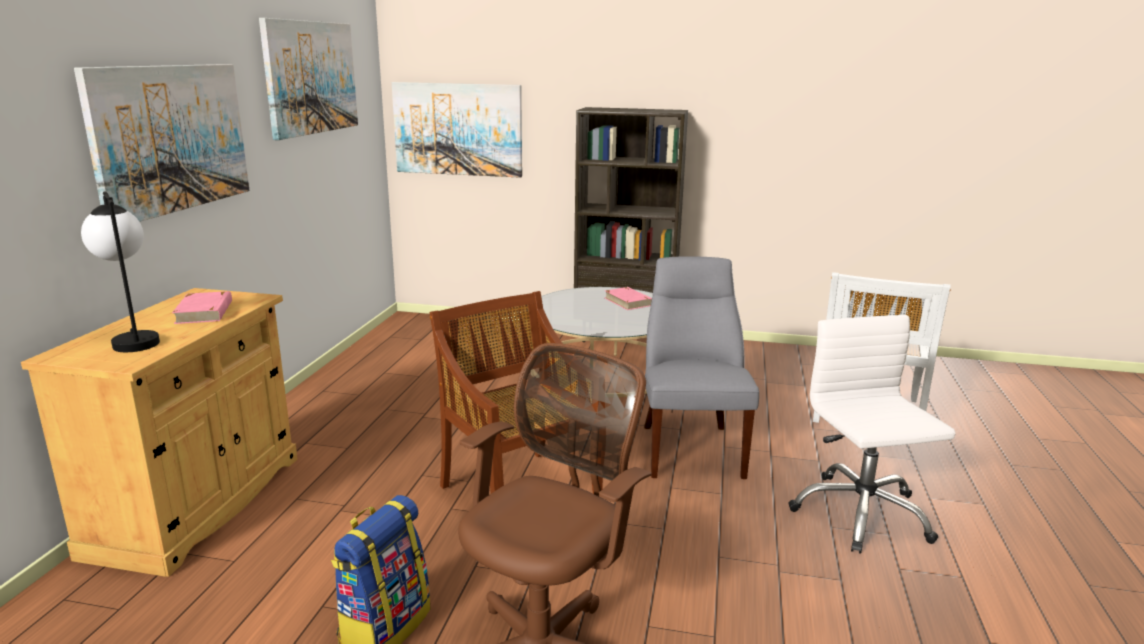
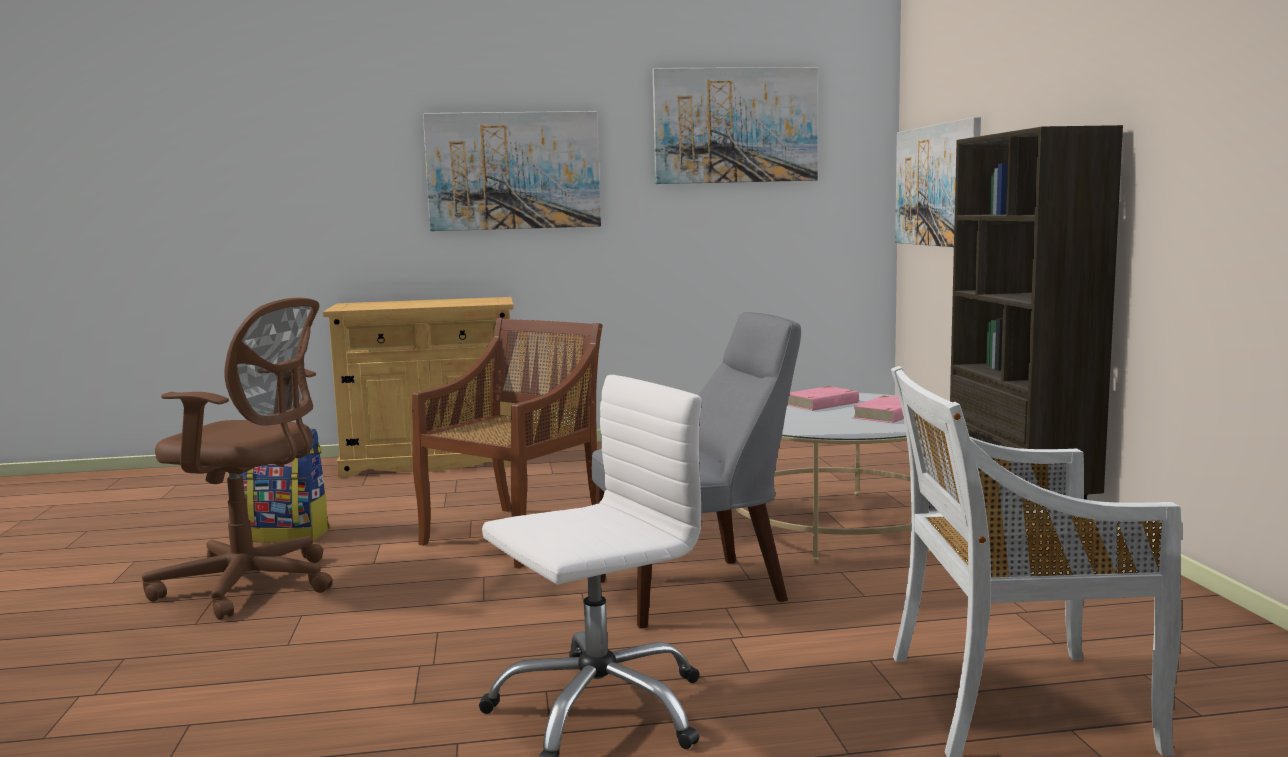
camera: 70 degrees right, 10 degrees down
table lamp [81,191,160,352] -> none
pink book [172,291,232,324] -> pink book moved to [787,386,859,411]

